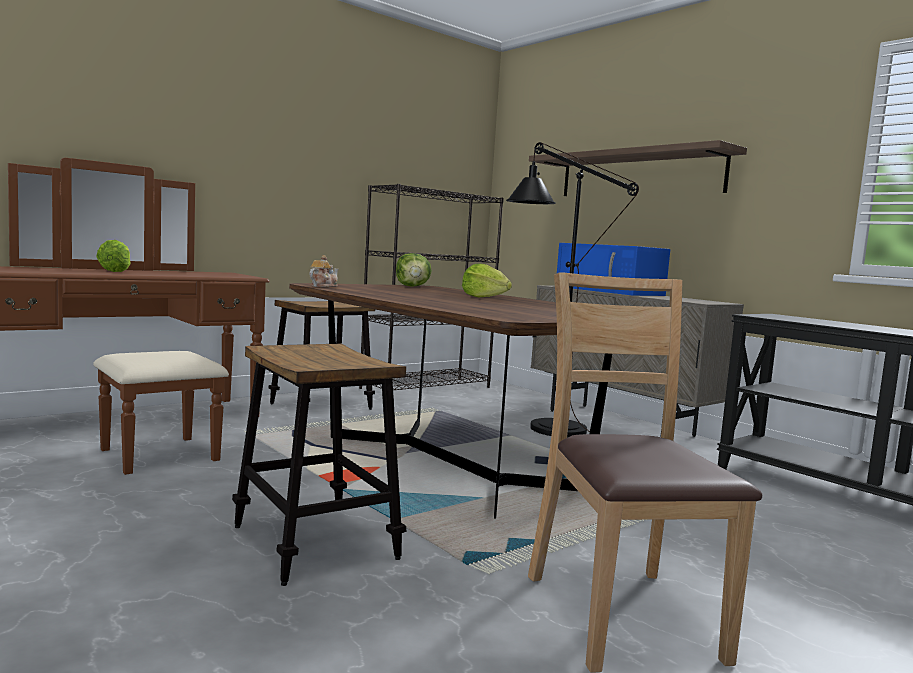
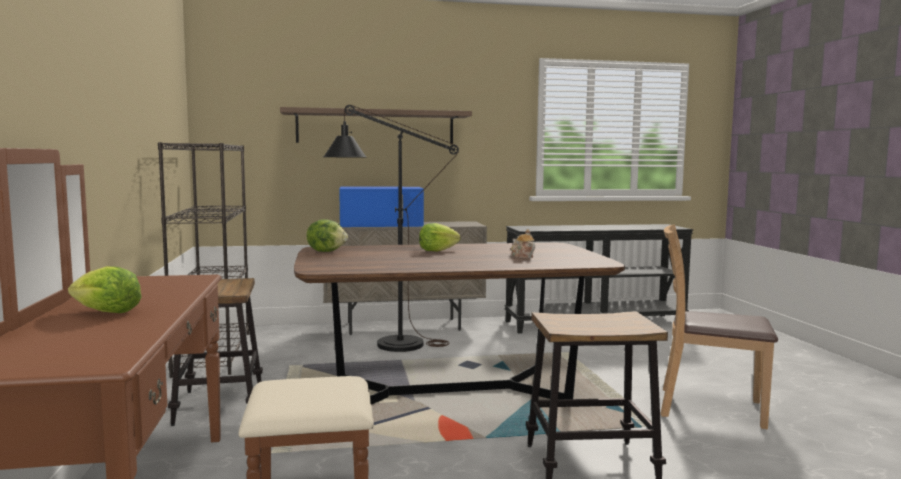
camera: 60 degrees left, 0 degrees up
teapot [309,255,339,287] -> teapot moved to [511,229,535,258]

